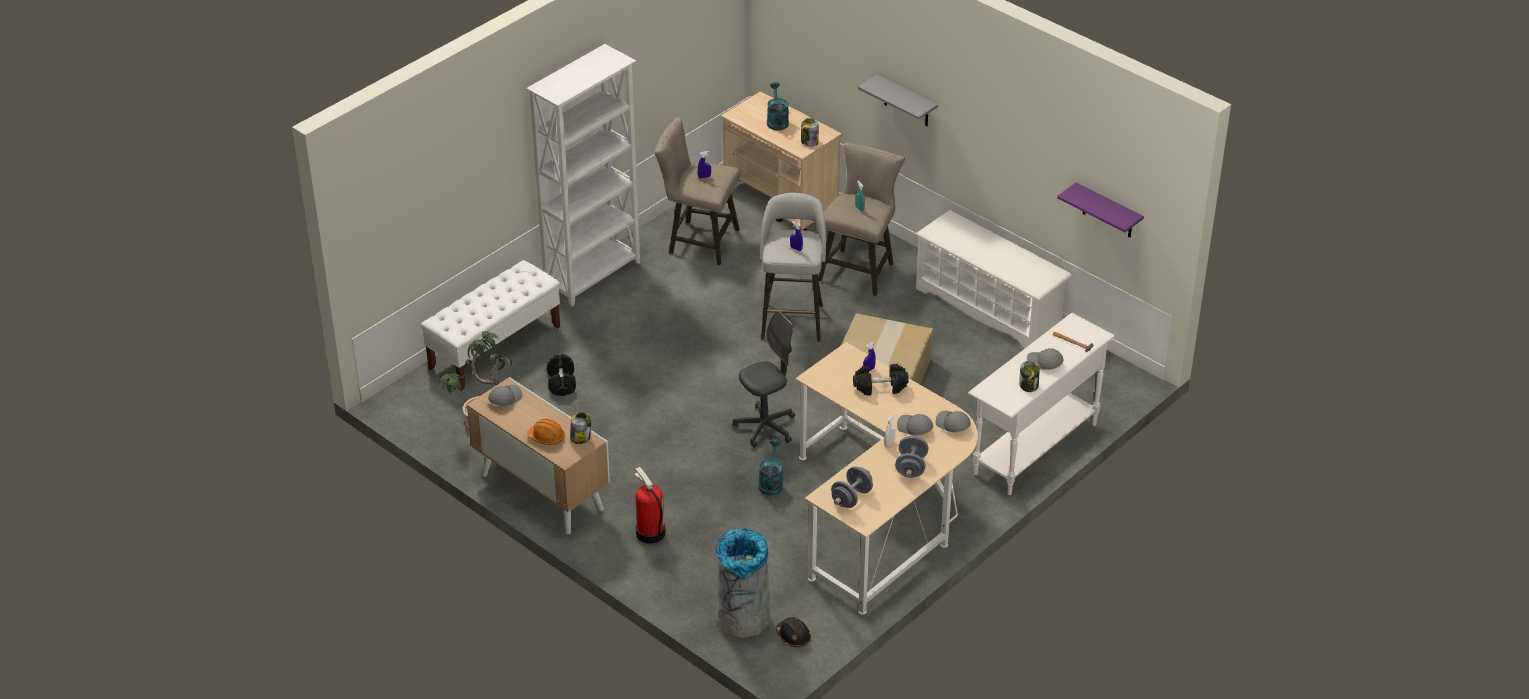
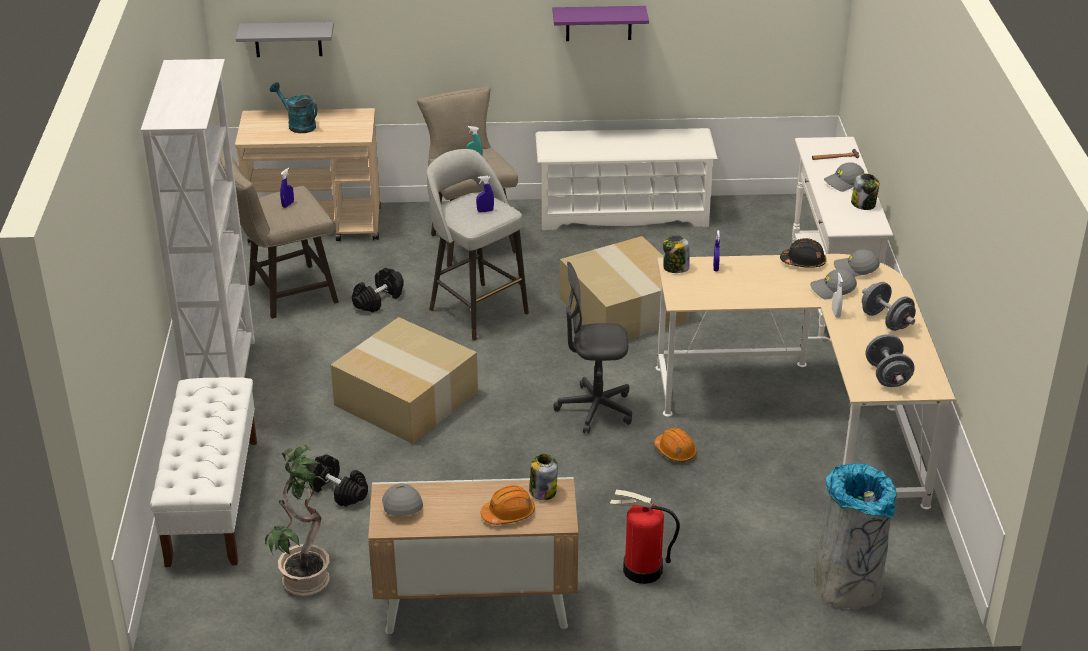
camera: 45 degrees left, 5 degrees down
grey office chair [732,311,795,447] -> grey office chair turned 105 degrees counterclockwise [554,262,632,434]
turquoise watering can [759,439,783,496] -> orange hard hat [654,428,697,462]
black hard hat [776,617,811,647] -> black hard hat moved to [780,238,827,268]
jar [801,118,819,147] -> jar moved to [663,235,690,273]
black dumbbell [853,364,909,396] -> black dumbbell moved to [352,268,404,313]
grey shelf [858,75,938,126] -> grey shelf moved to [236,22,334,57]
purple shelf [1057,182,1144,238] -> purple shelf moved to [553,6,649,41]
none -> cardboard box [330,317,478,444]

